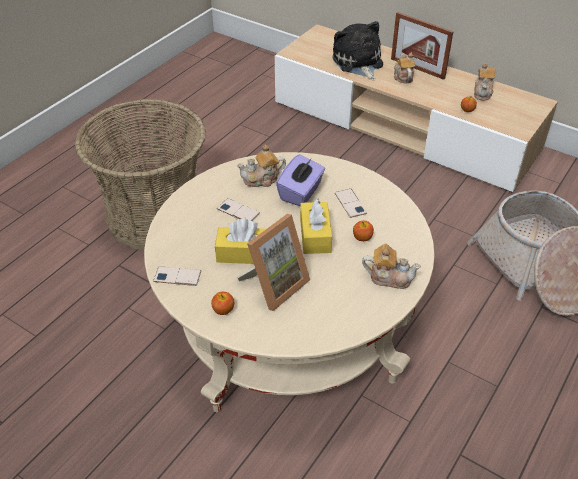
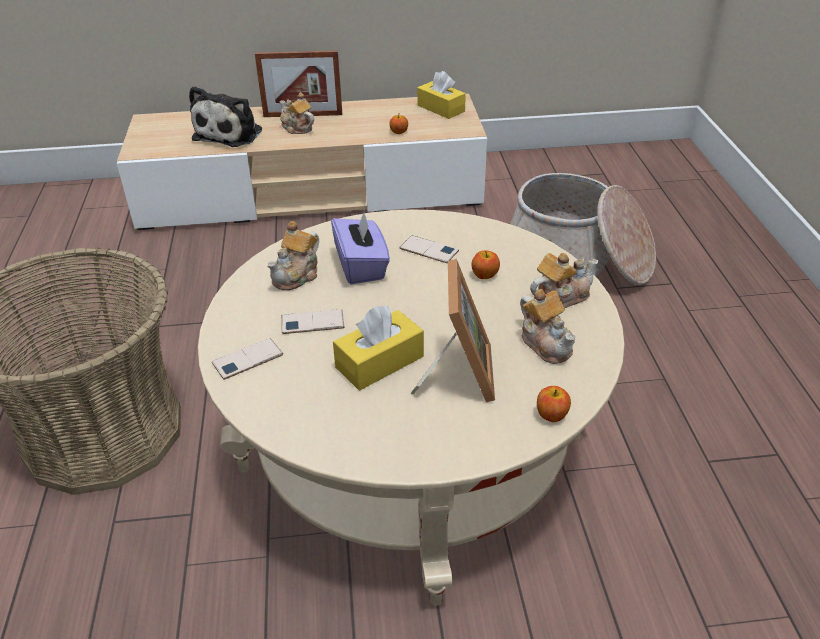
camera: 40 degrees left, 5 degrees down
phone [153,266,201,286] -> phone moved to [212,338,283,379]
apple [211,292,234,315] -> apple moved to [537,386,571,422]
yellow tissue box [300,199,332,254] -> yellow tissue box moved to [417,71,466,119]
plush toy [332,21,383,80] -> plush toy turned 105 degrees counterclockwise [189,86,262,147]
teapot [474,63,495,101] -> teapot moved to [520,289,576,364]

